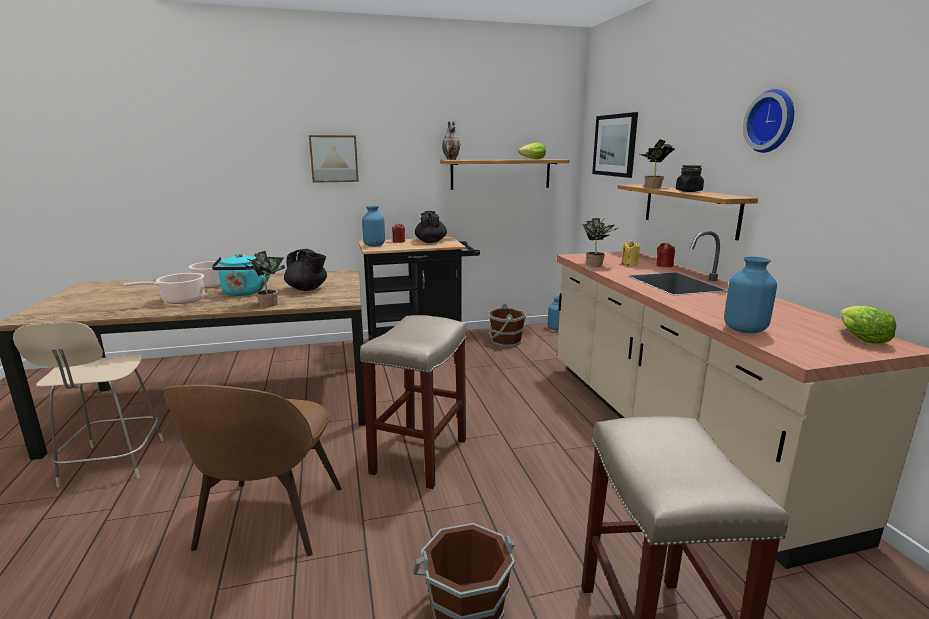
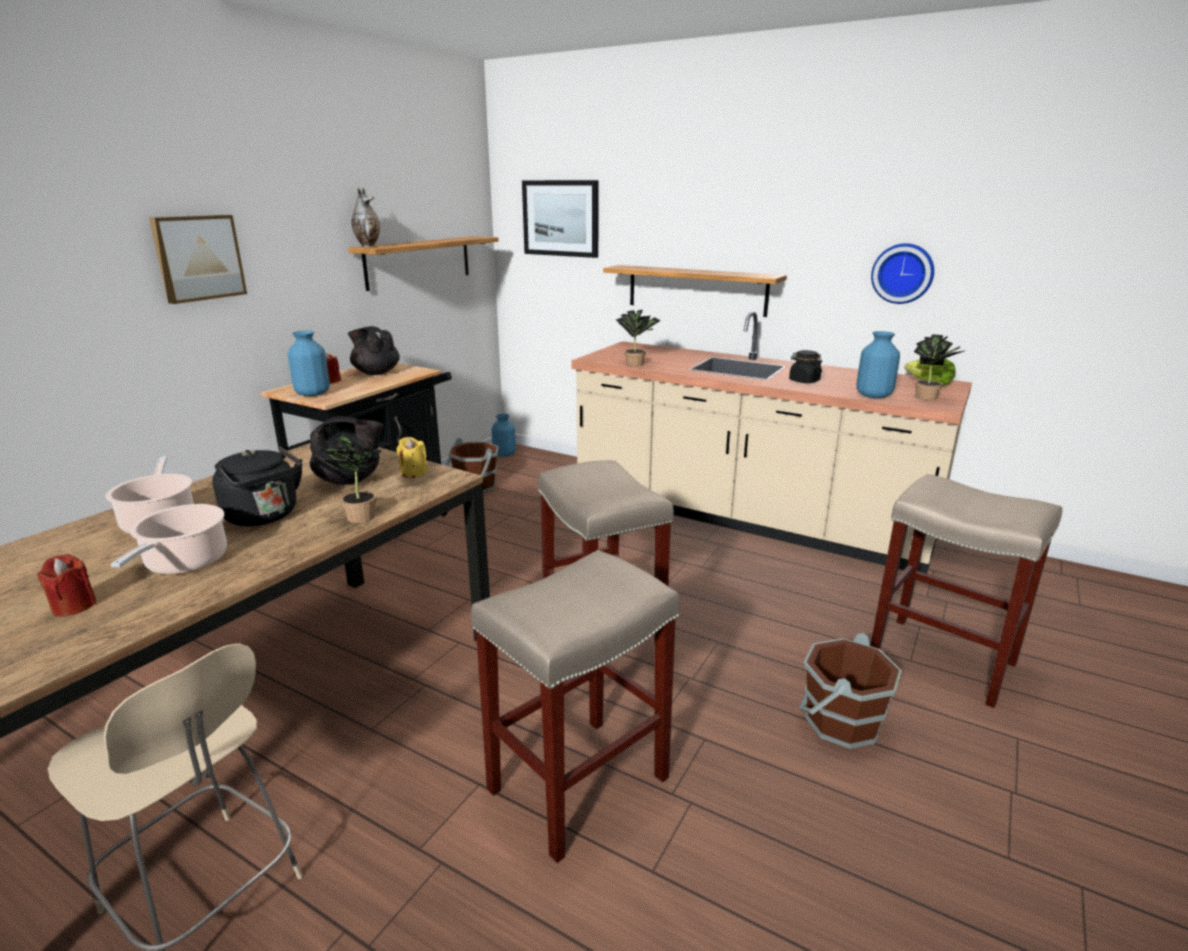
camera: 45 degrees left, 5 degrees up
brown chair [162,385,342,556] -> beige stool [471,550,680,863]
turquoise kettle [212,254,270,296] -> black kettle [212,446,302,526]
lettuce [518,142,546,159] -> none
yellow candle [622,241,640,265] -> yellow candle moved to [396,437,428,478]
potted plant [640,140,675,188] -> potted plant moved to [914,334,966,401]
red candle [656,243,675,267] -> red candle moved to [37,554,96,617]
black jar [676,165,704,192] -> black jar moved to [789,350,822,383]
wall clock [743,89,794,153] -> wall clock moved to [871,243,934,304]

